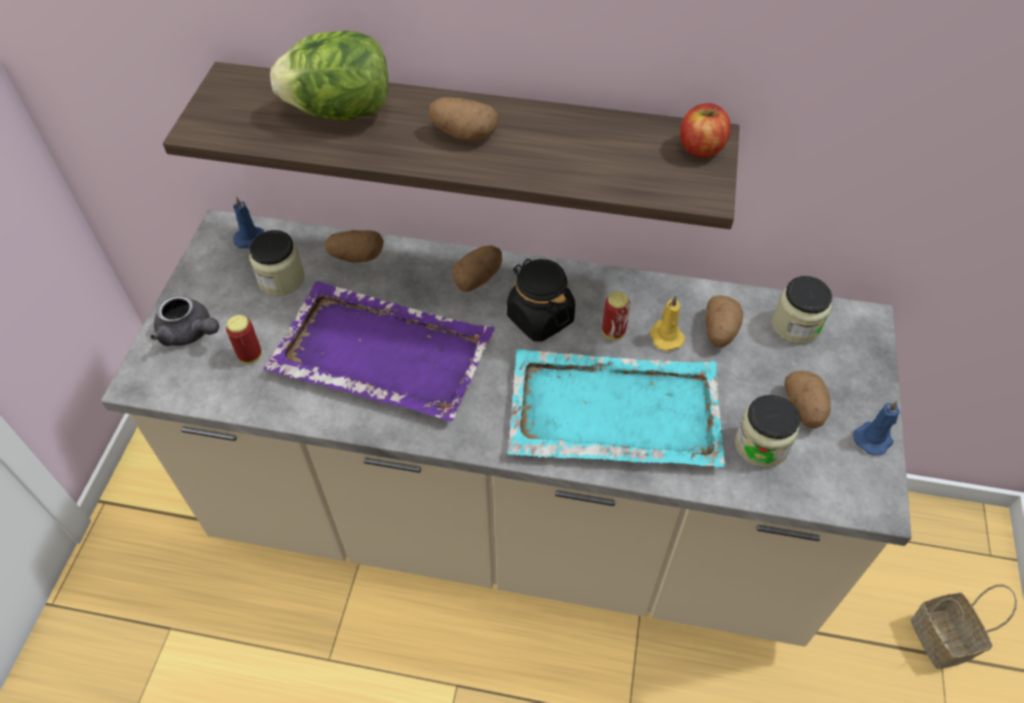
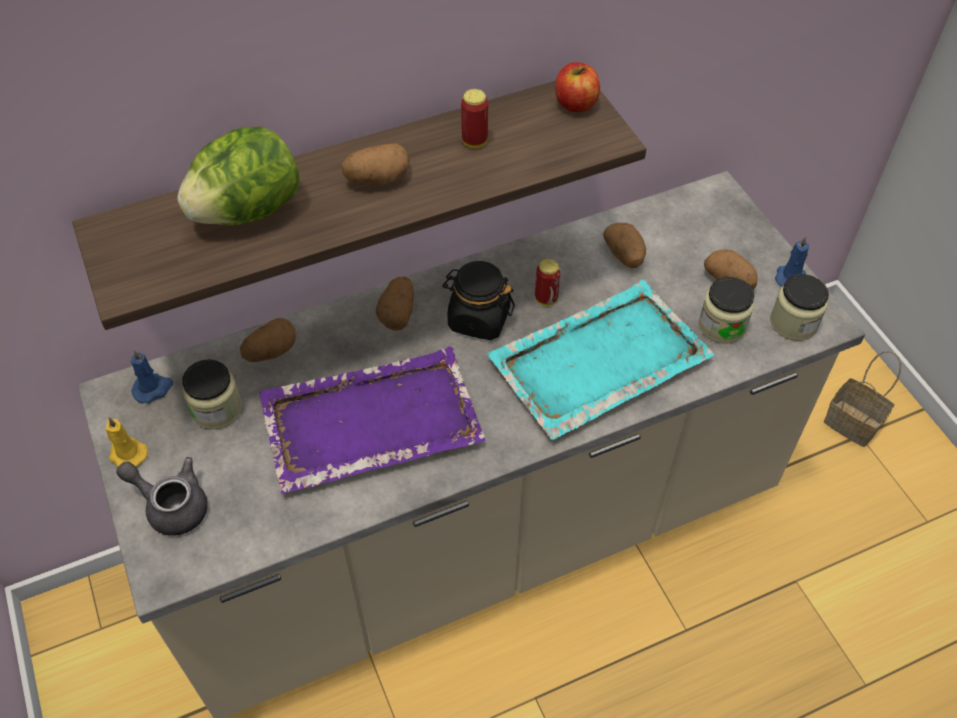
camera: 35 degrees left, 0 degrees up
grey teapot [151,294,219,346] -> grey teapot turned 150 degrees counterclockwise [116,457,208,536]
can [226,315,262,363] -> can moved to [461,89,488,148]
yellow candle [650,295,685,351] -> yellow candle moved to [106,417,148,467]
jar [772,276,832,344] -> jar moved to [770,274,829,341]

